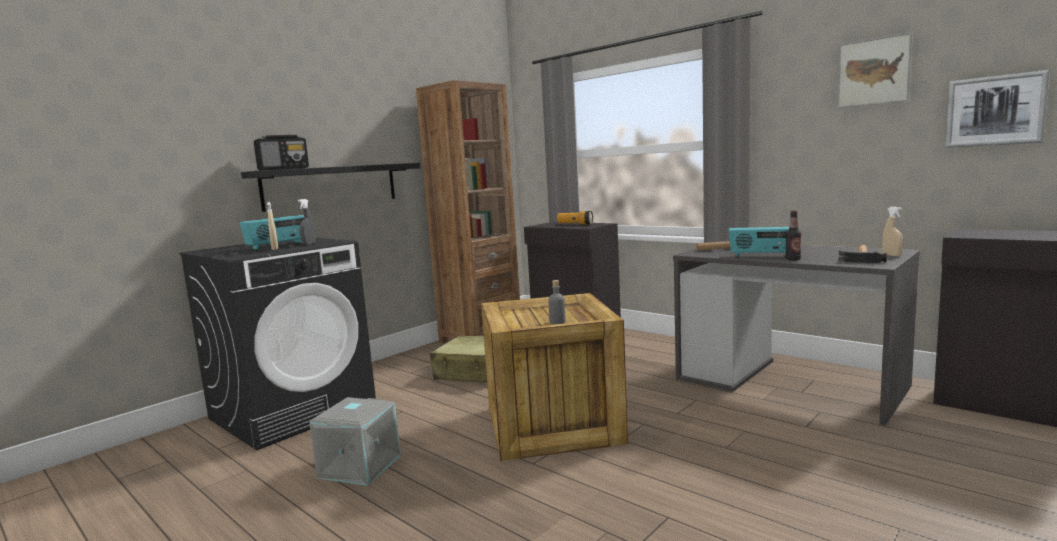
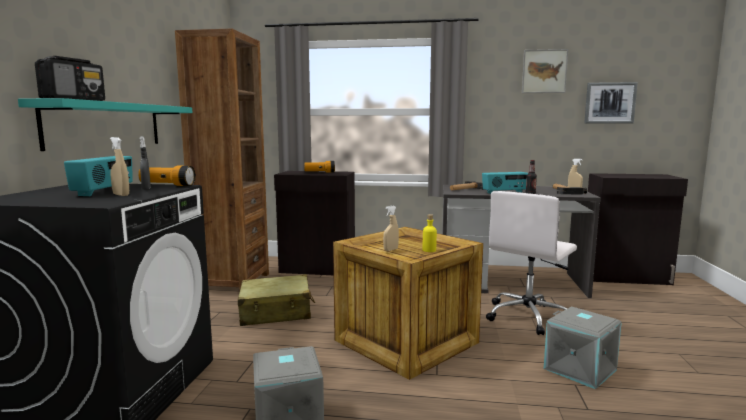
camera: 35 degrees left, 0 degrees up
black shelf [241,163,421,212] -> turquoise shelf [18,98,192,151]
grey bottle [548,280,565,324] -> yellow bottle [423,214,437,252]
none -> flashlight [138,166,196,186]
none -> beige spray bottle [383,206,399,251]
none -> white office chair [486,191,577,335]
none -> grey storage box [544,307,622,389]

